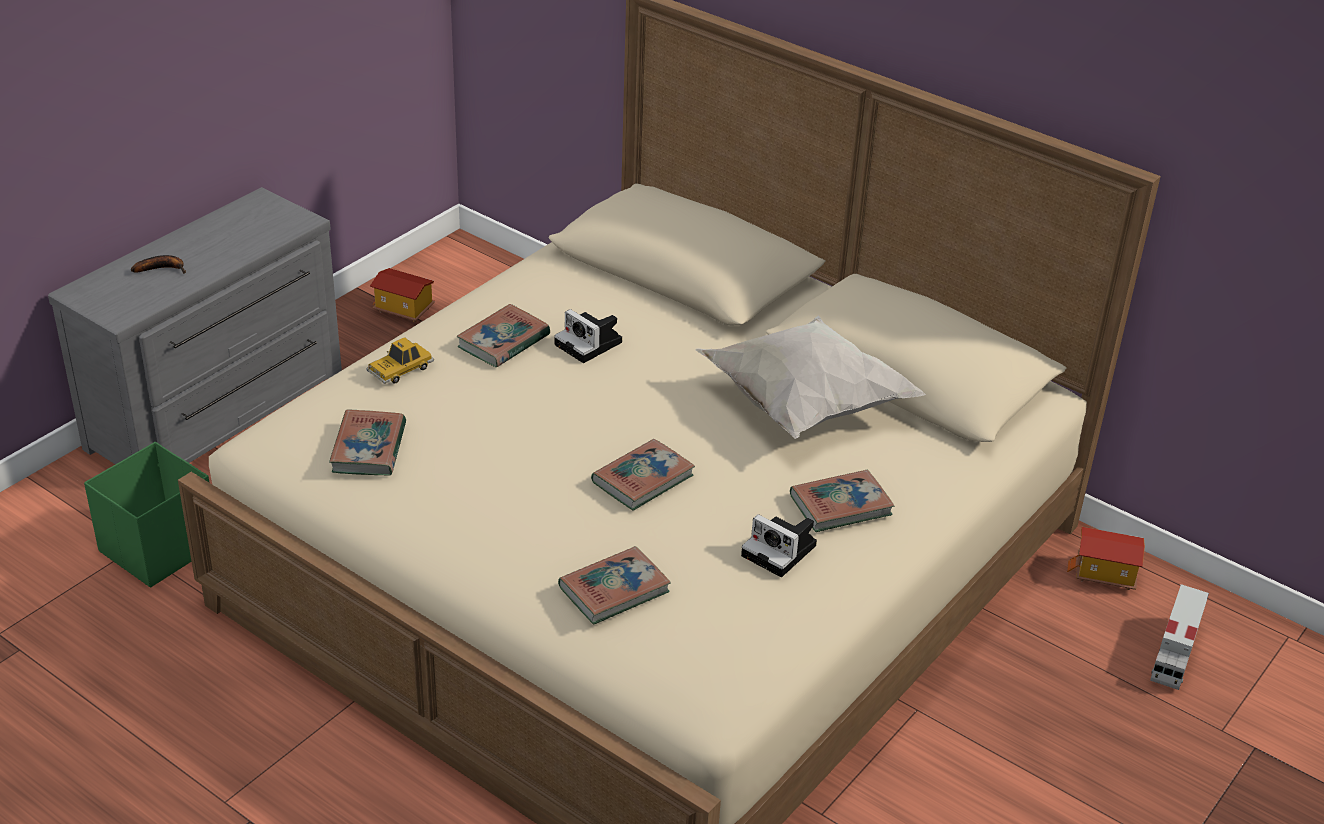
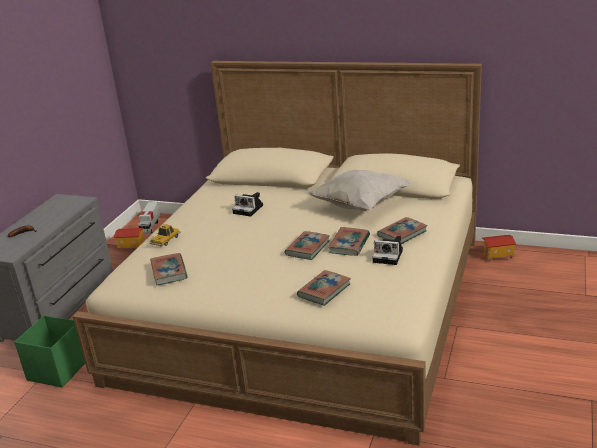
camera: 15 degrees left, 10 degrees down
book [456,304,550,367] -> book moved to [328,227,370,256]
toy truck [1150,584,1209,690] -> toy truck moved to [138,202,161,234]

